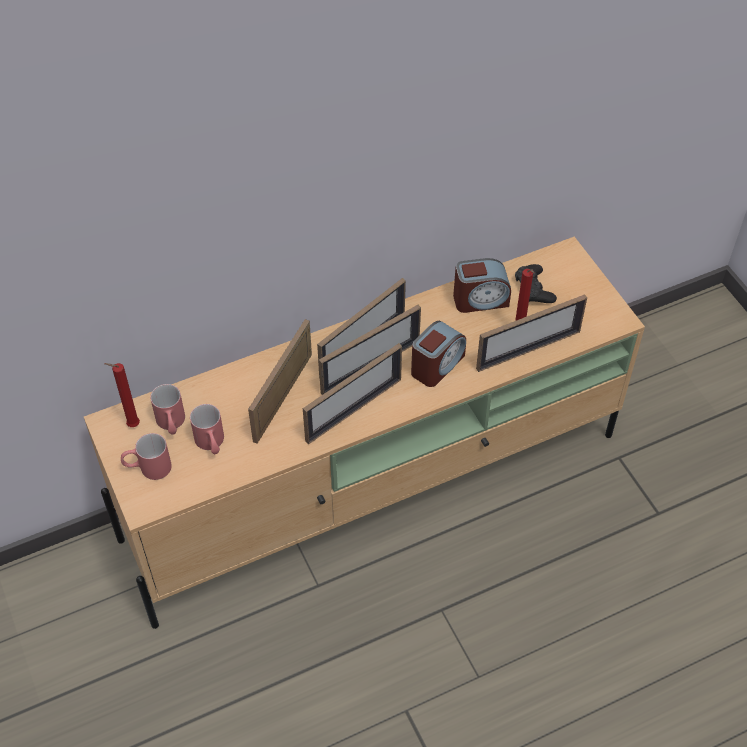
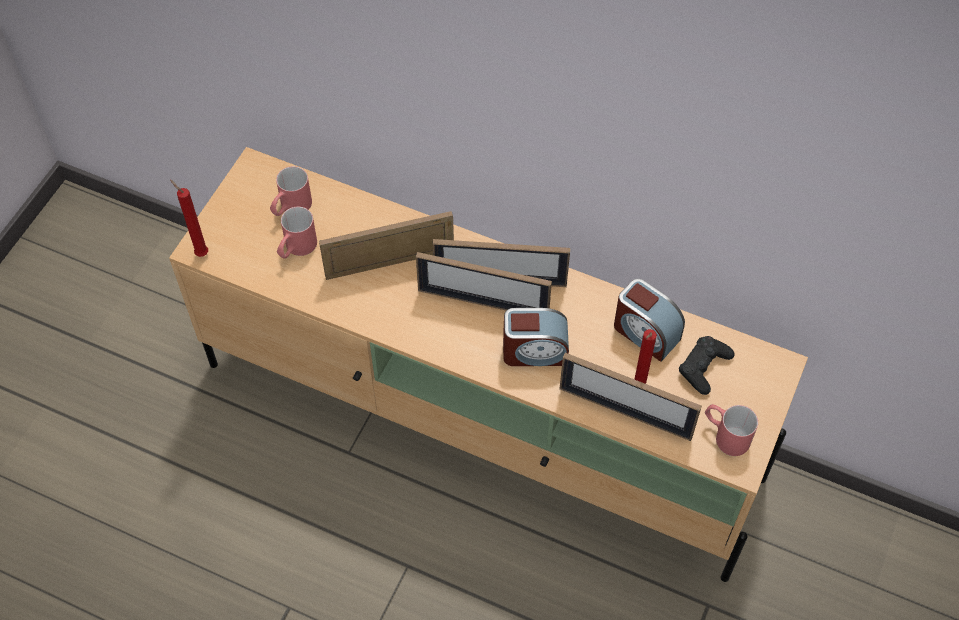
camera: 50 degrees right, 5 degrees up
red candle [104,363,140,427] -> red candle moved to [170,180,208,257]
red mug [121,433,172,480] -> red mug moved to [705,404,758,456]
picture frame [303,343,402,444] -> none

